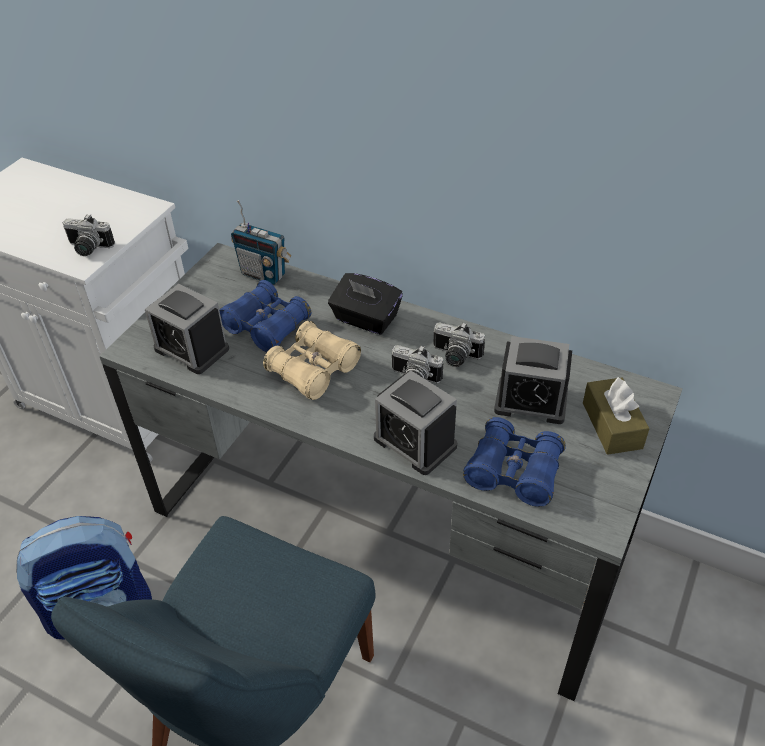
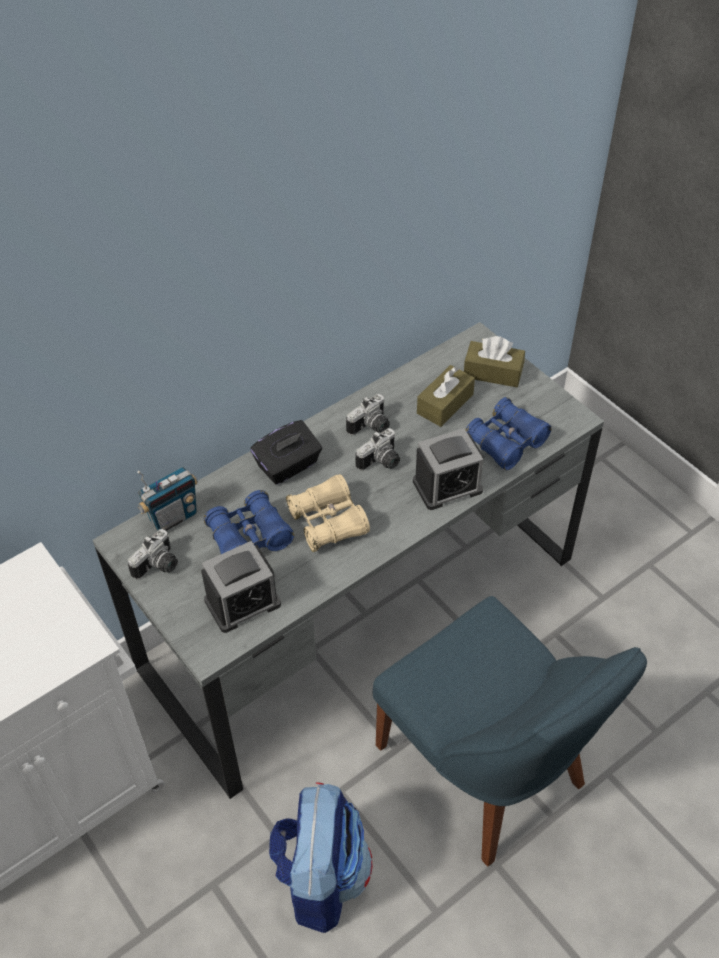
camera: 65 degrees left, 5 degrees up
camera [63,214,115,256] -> camera moved to [128,529,178,579]
alarm clock [494,336,572,424] -> brown tissue box [417,365,475,427]

